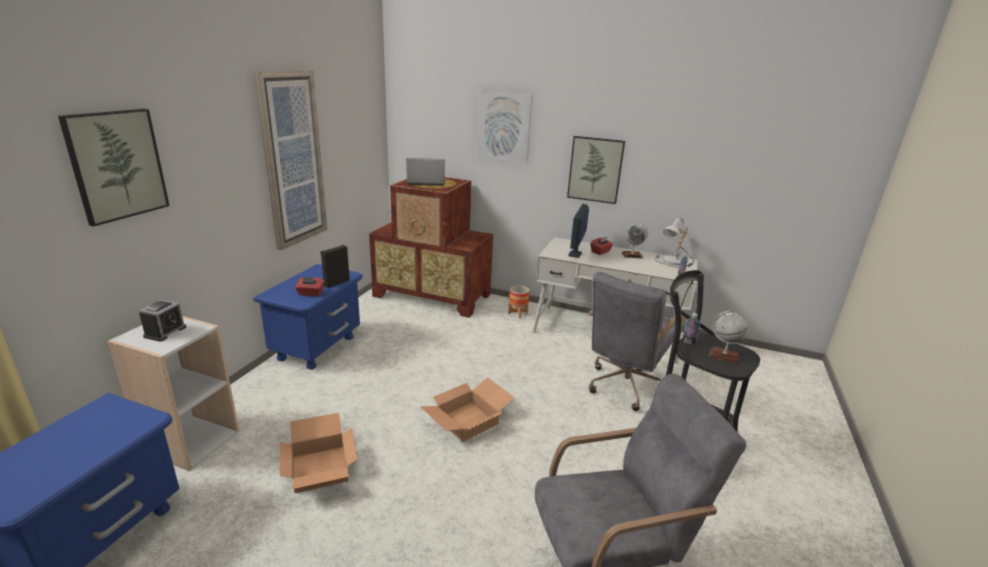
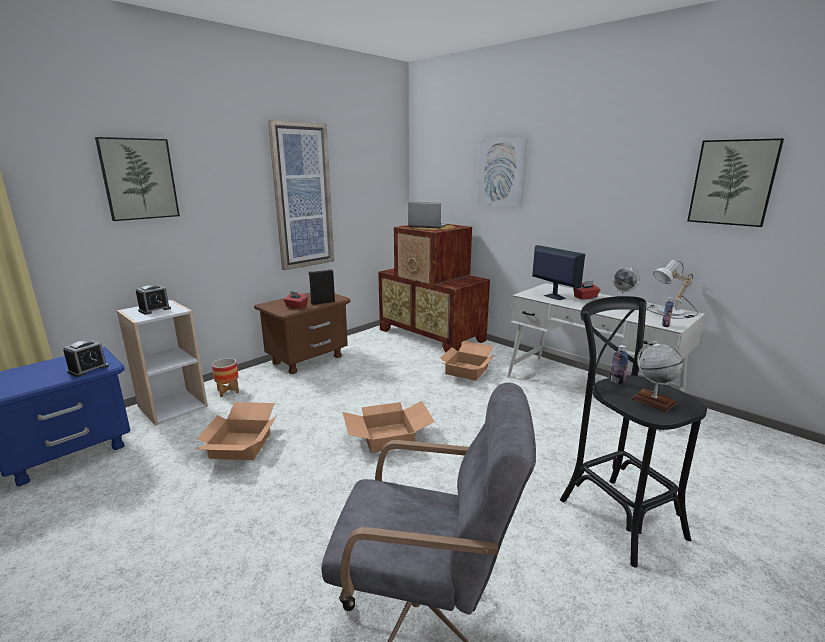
camera: 25 degrees right, 5 degrees down
blue nightstand [253,264,363,370] -> brown nightstand [254,292,350,374]
planter [508,285,529,318] -> planter moved to [212,358,239,397]
picture [567,136,625,204] -> picture moved to [687,138,784,227]
monitor [568,204,589,258] -> monitor turned 105 degrees clockwise [532,245,585,300]
grey office chair [588,272,683,411] -> none
none -> alarm clock [63,339,109,377]
none -> cardboard box [440,341,495,381]

